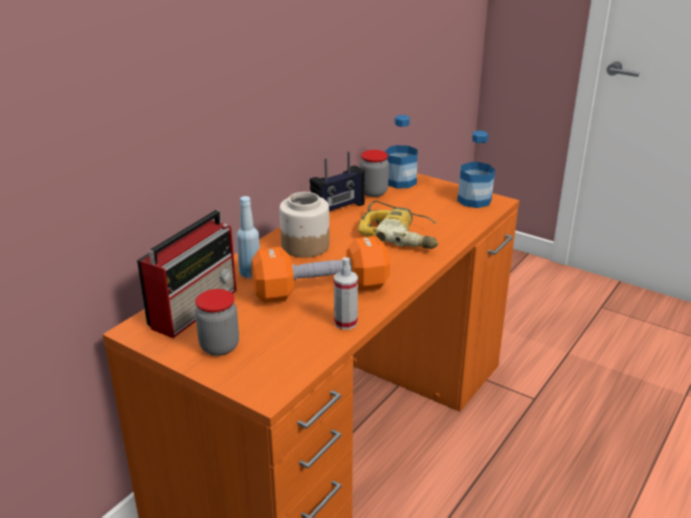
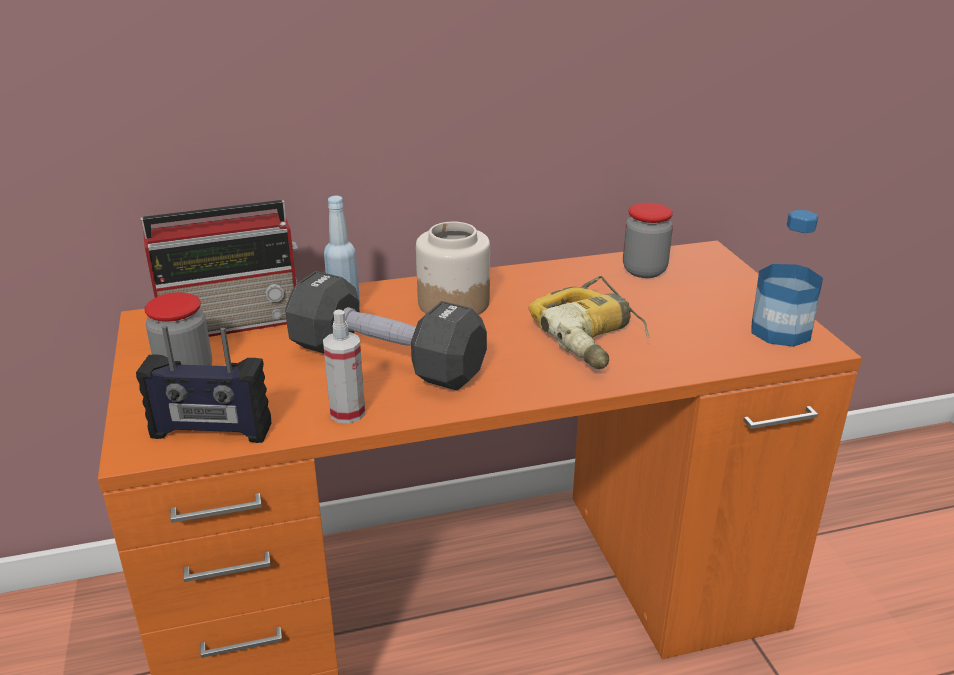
camera: 40 degrees right, 0 degrees up
orange dumbbell [251,236,390,303] -> black dumbbell [285,271,487,391]
radio [310,152,365,211] -> radio moved to [136,326,271,443]
bottle [385,115,418,189] -> none

